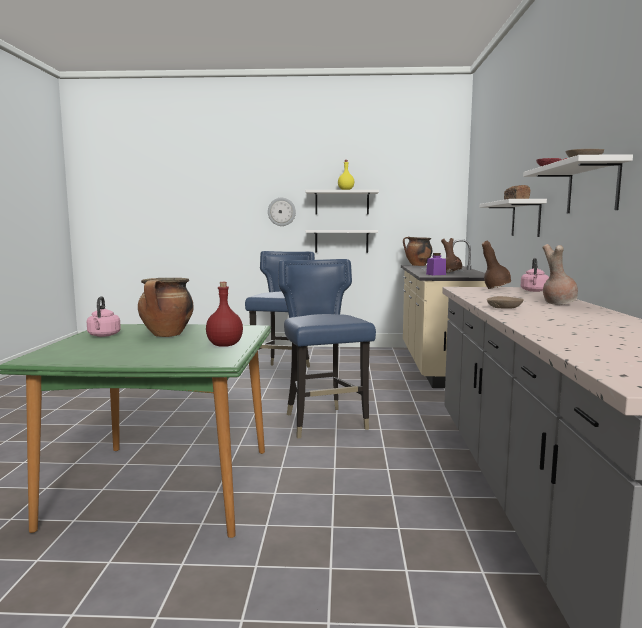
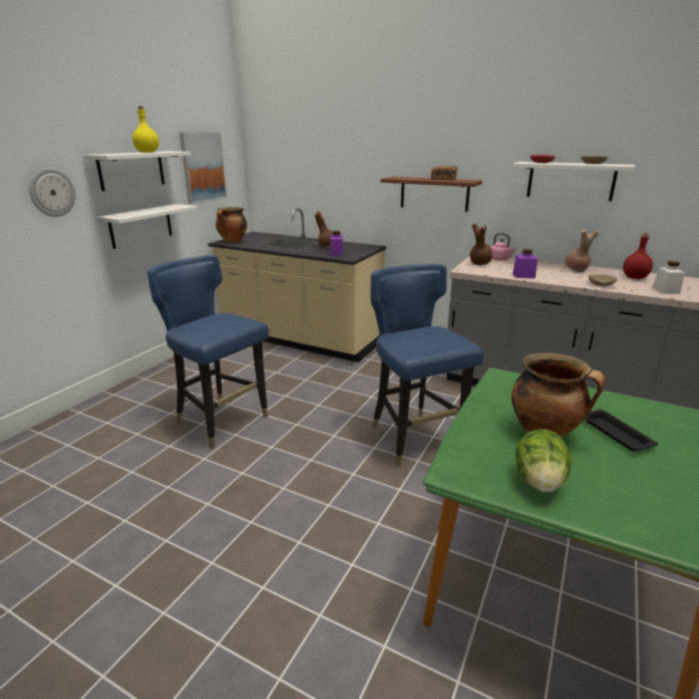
camera: 65 degrees left, 15 degrees up
pink kettle [87,296,121,337] -> lettuce [515,429,572,493]
red bottle [206,282,243,347] -> red bottle moved to [623,233,653,279]
blue chair [279,259,376,439] -> blue chair turned 60 degrees clockwise [370,264,484,466]
white shelf [479,199,547,237] -> brown shelf [381,176,482,212]
none -> picture [179,132,227,204]
none -> purple jar [513,249,538,278]
none -> black tray [584,409,658,451]
none -> white jar [653,261,685,294]

